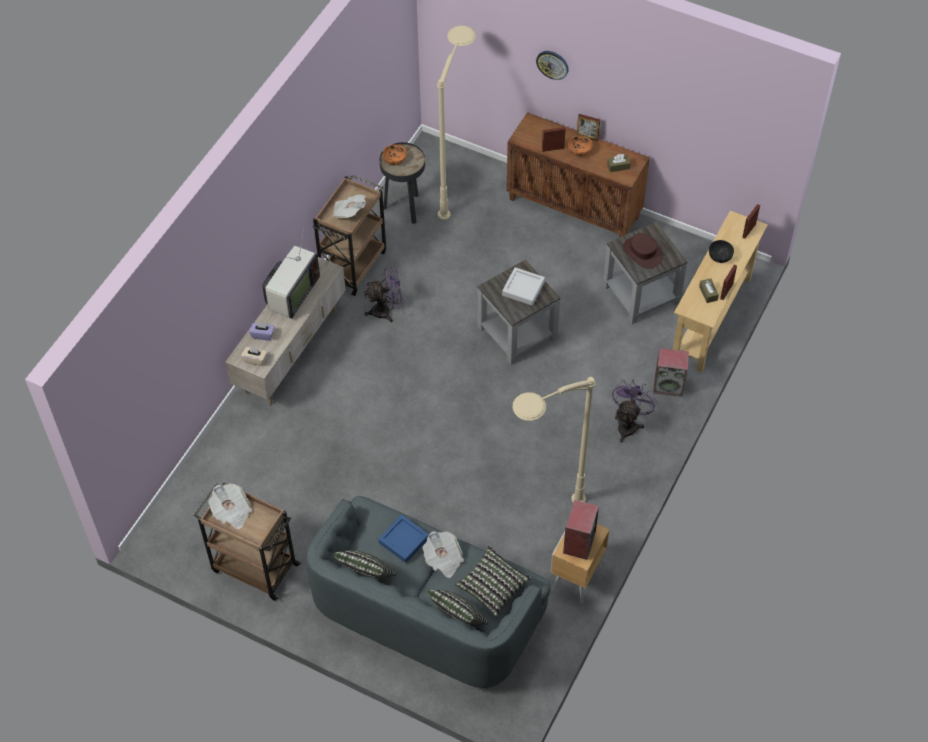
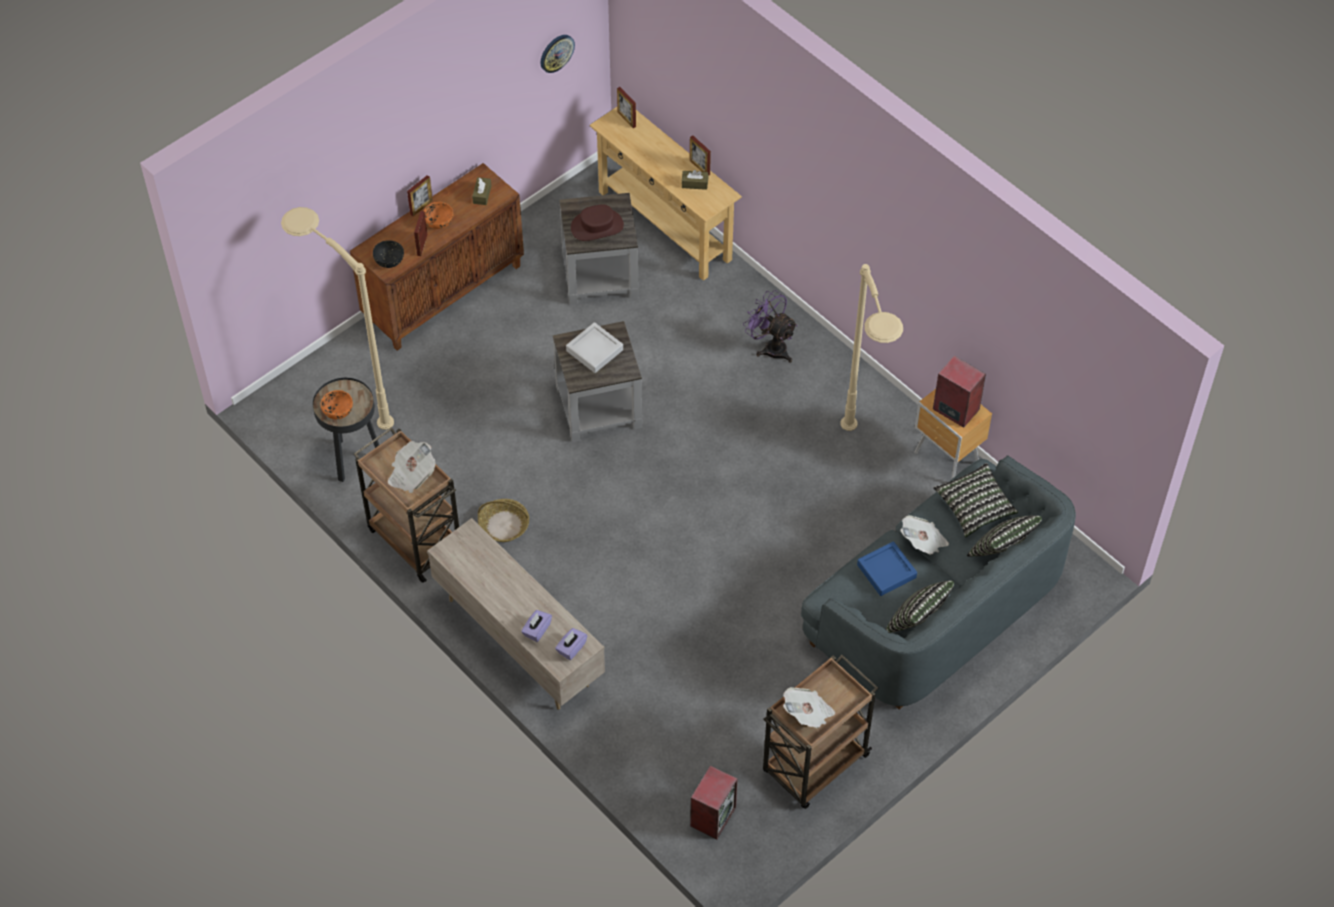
camera: 70 degrees left, 0 degrees up
beige tissue box [241,347,267,366] -> purple tissue box [555,628,587,660]
television [262,229,320,319] -> none
purple fan [364,267,403,322] -> basket [478,499,529,542]
wall clock [536,51,569,80] -> wall clock moved to [541,35,575,73]
speaker [653,348,689,397] -> speaker moved to [690,766,737,839]
black bowl [709,240,734,263] -> black bowl moved to [373,240,404,268]

